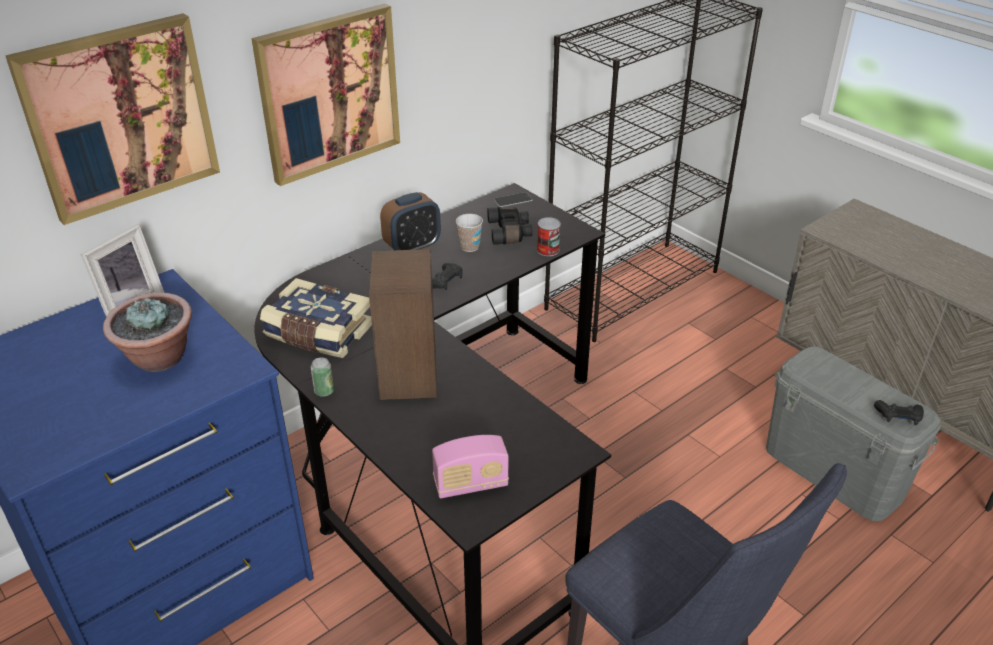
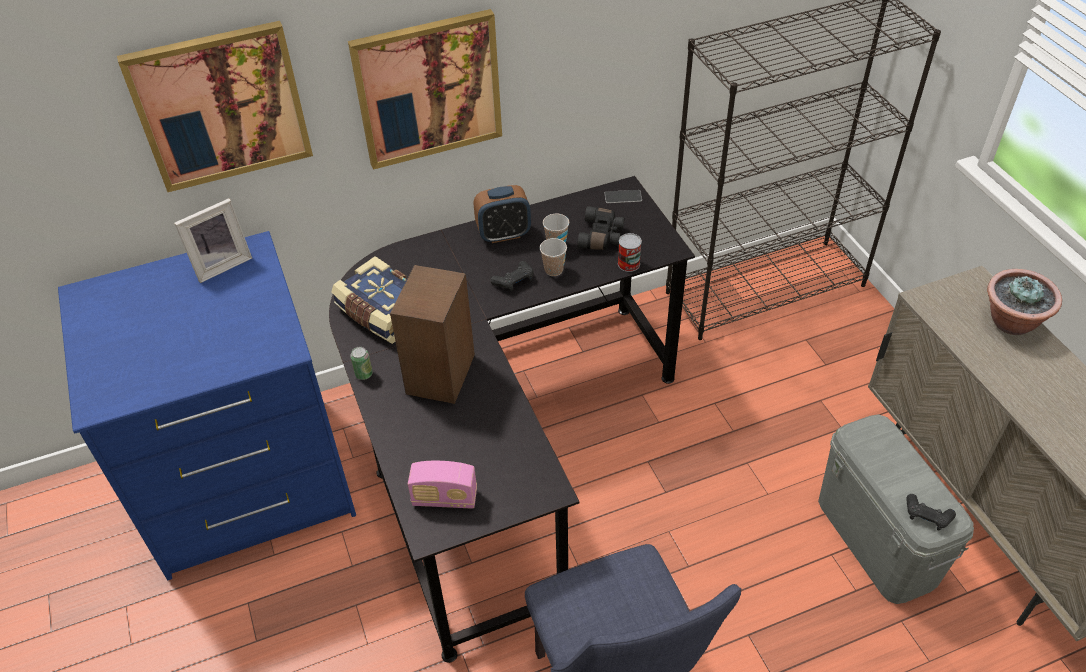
camera: 20 degrees right, 10 degrees up
potted plant [103,292,192,372] -> potted plant moved to [987,269,1062,335]
none -> cup [540,238,567,276]

